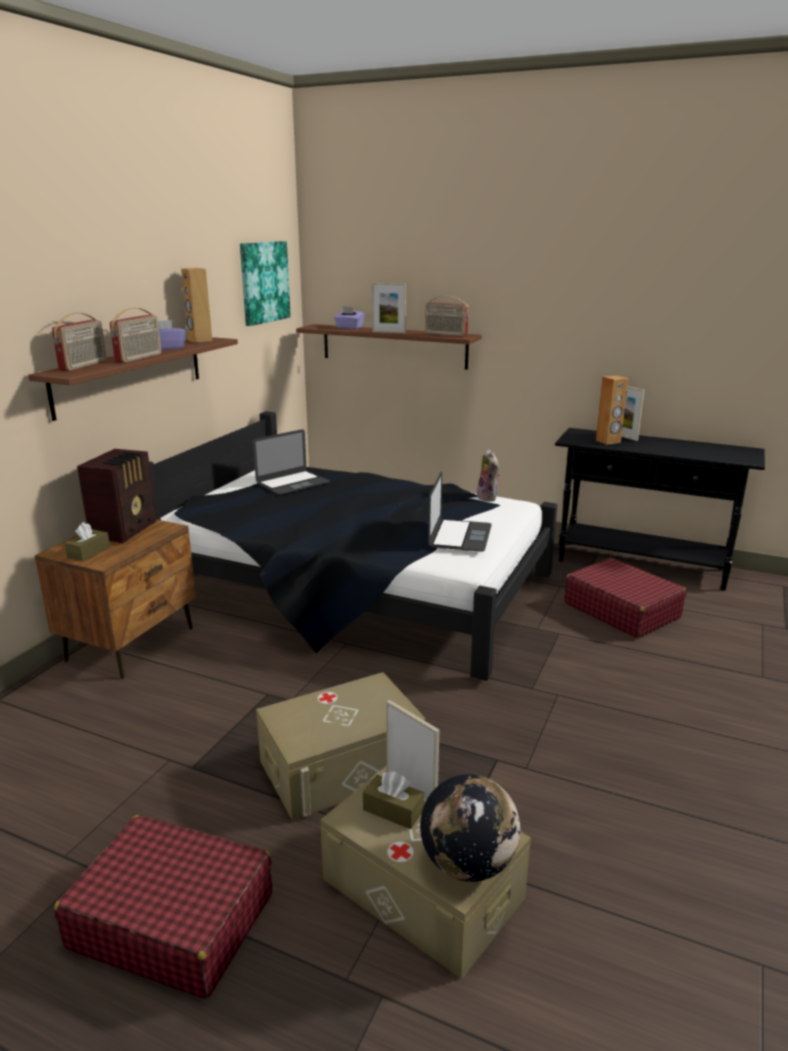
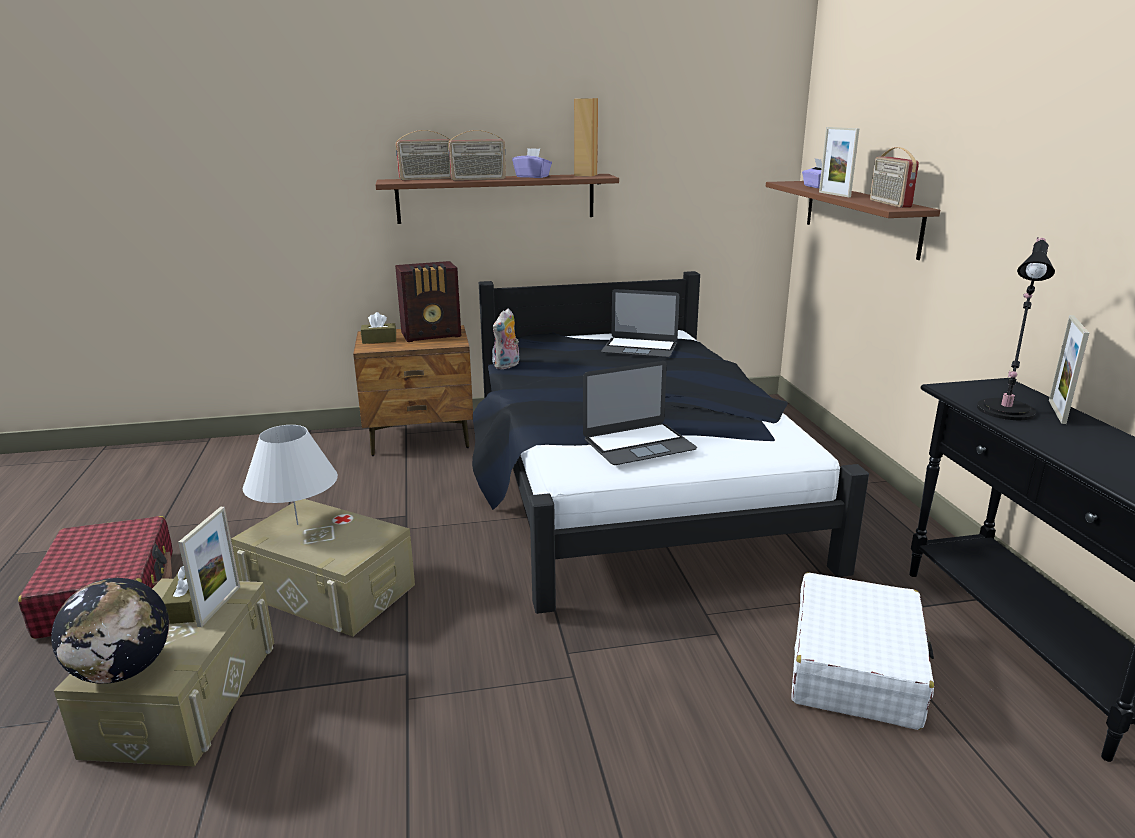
camera: 55 degrees right, 0 degrees up
picture [240,241,291,326] -> none
plush toy [477,449,500,502] -> plush toy moved to [493,309,519,369]
red suitcase [564,558,687,638] -> white suitcase [792,573,934,730]
brown speaker [596,375,628,445] -> black table lamp [977,237,1055,420]
none -> white table lamp [243,425,338,525]

